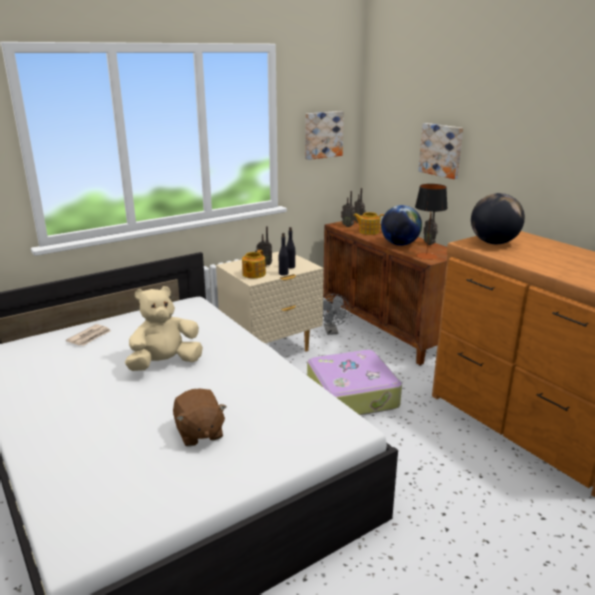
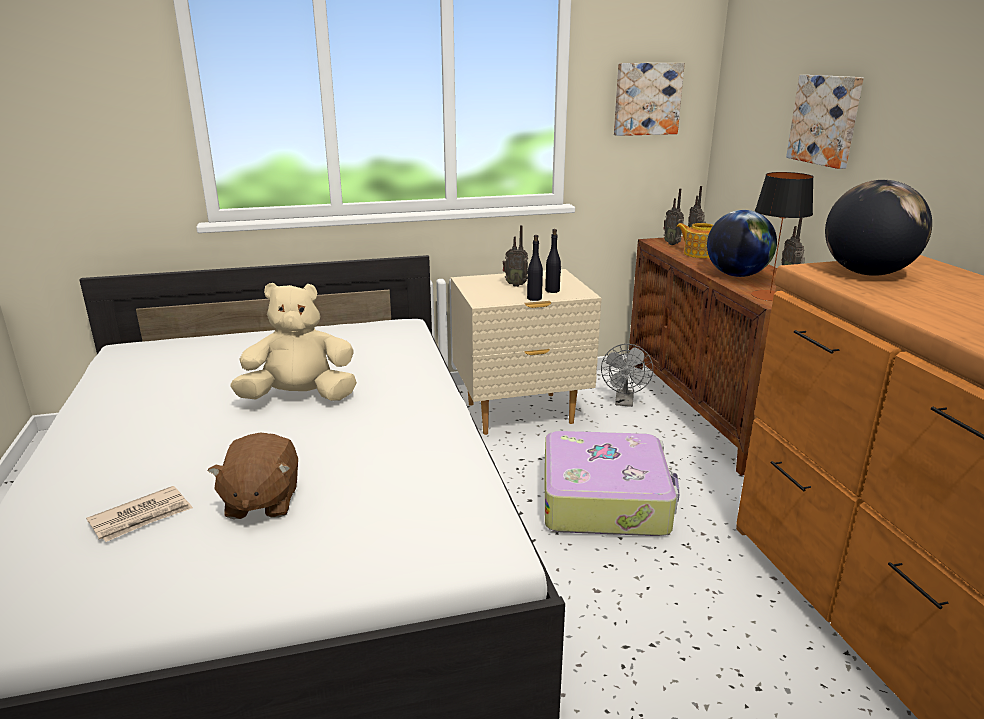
camera: 20 degrees right, 0 degrees up
newspaper [66,324,111,346] -> newspaper moved to [86,486,193,542]
teapot [242,250,266,278] -> none

